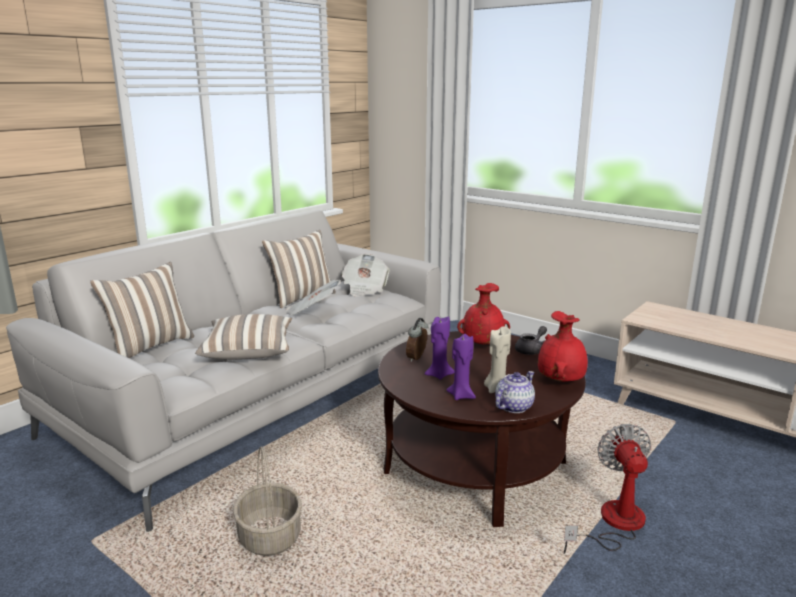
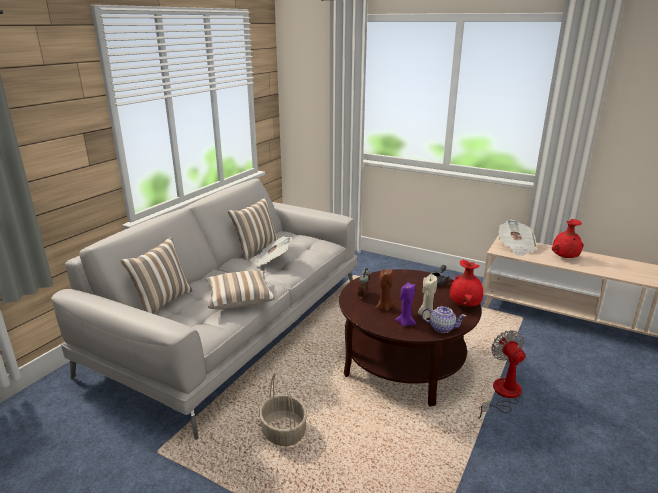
camera: 10 degrees left, 5 degrees up
newspaper [341,254,390,297] -> newspaper moved to [498,220,537,256]
purple candle [424,317,454,380] -> brown candle [375,269,395,312]
red vase [457,283,510,345] -> red vase moved to [552,219,584,258]
teapot [495,371,535,413] -> teapot turned 75 degrees clockwise [422,306,466,333]

